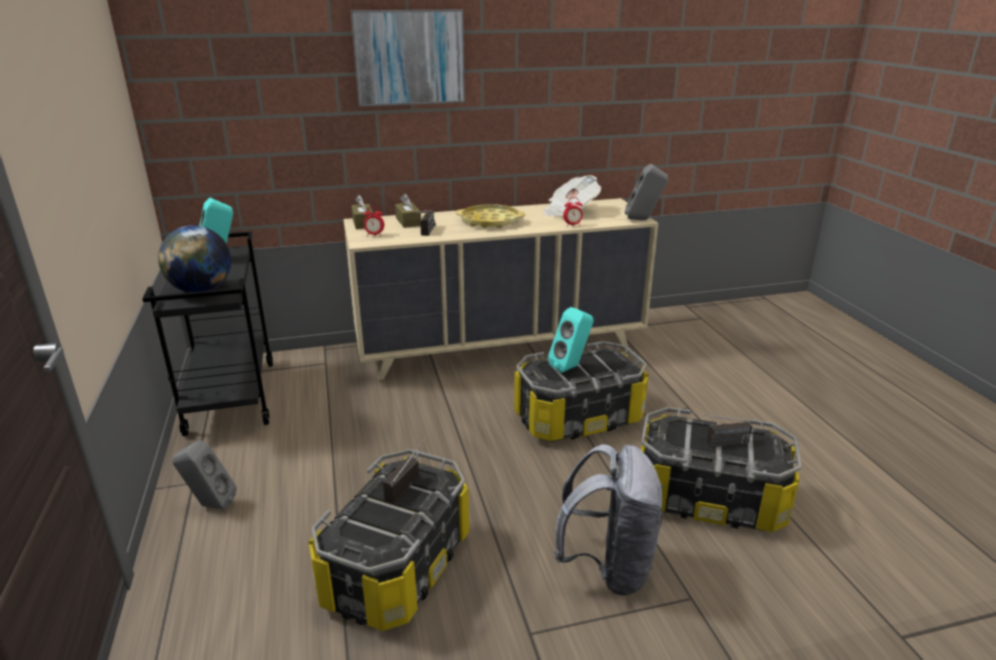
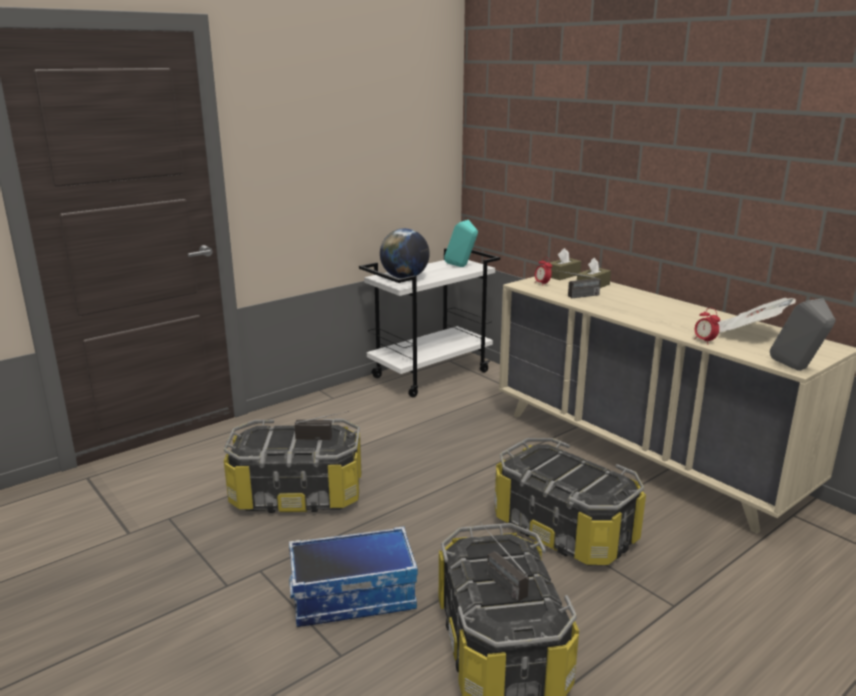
camera: 65 degrees right, 5 degrees down
black cart [142,231,273,436] -> white cart [359,248,500,397]
grey speaker [172,440,237,510] -> none
picture [351,9,465,107] -> none
yellow tray [455,204,525,228] -> none
turquoise speaker [548,307,593,373] -> none
grey backpack [554,444,664,595] -> storage box [289,526,418,627]

